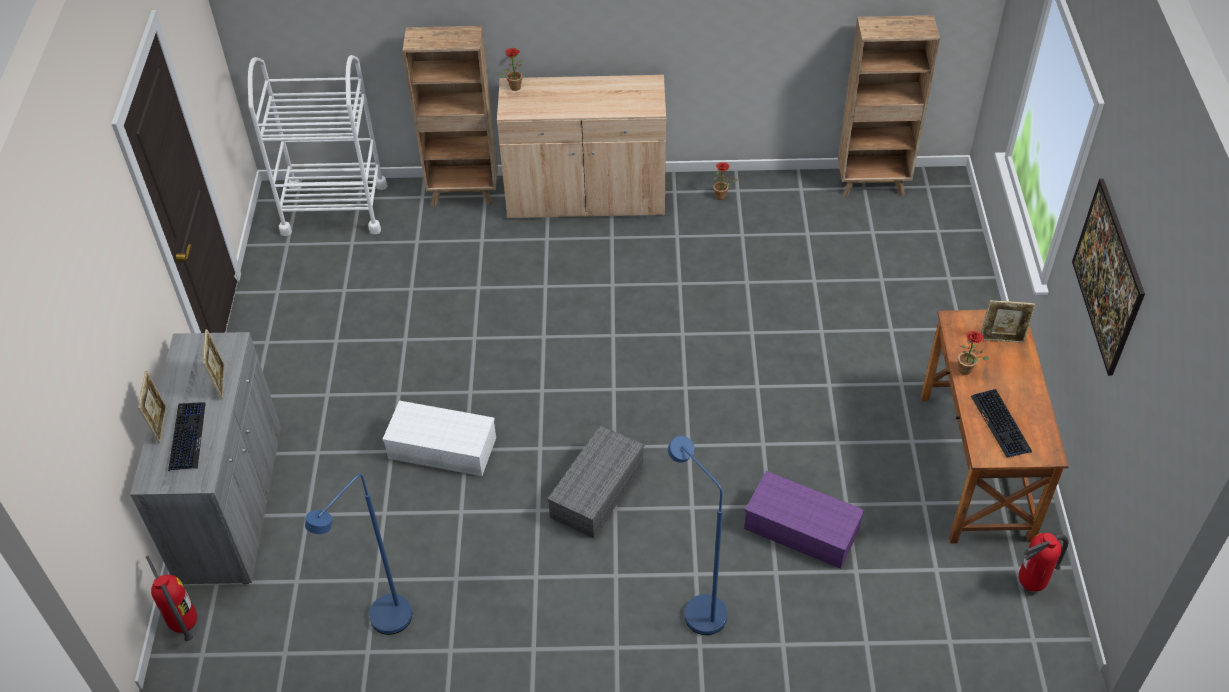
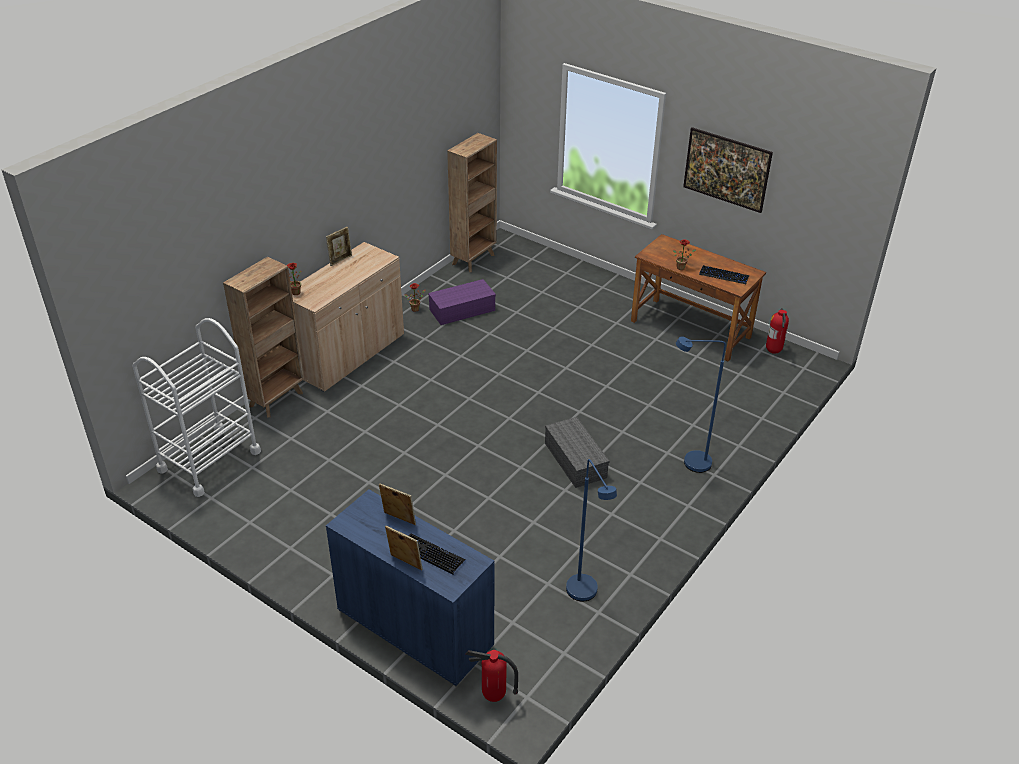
camera: 55 degrees left, 10 degrees down
grey cabinet [130,332,281,585] -> blue cabinet [326,489,495,686]
white storage box [382,400,496,476] -> none
purple storage box [744,471,864,569] -> purple storage box moved to [428,279,496,325]
picture frame [981,300,1036,343] -> picture frame moved to [326,227,352,266]

